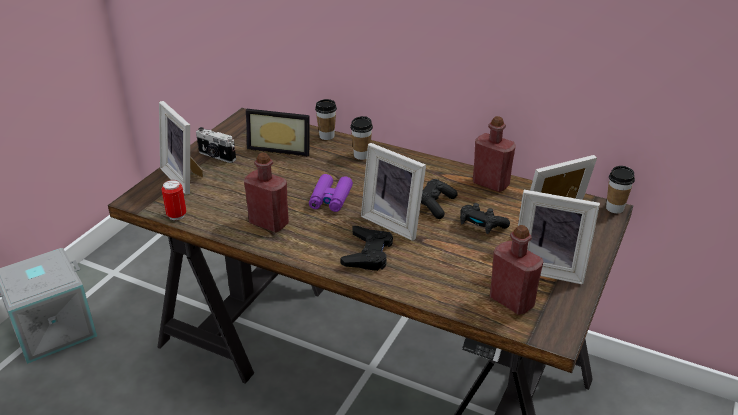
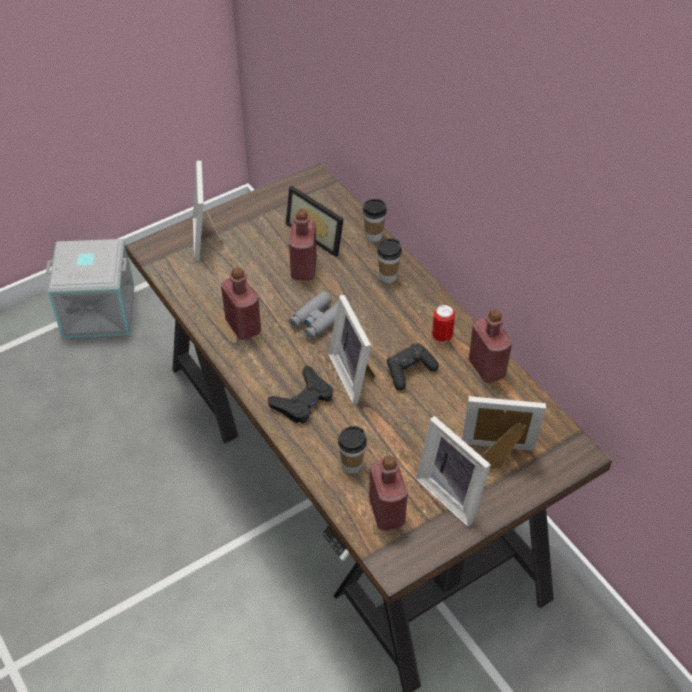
camera: 30 degrees right, 15 degrees up
can [161,180,186,220] -> can moved to [432,304,455,343]
camera [196,127,236,163] -> none
purple binoculars [309,174,353,212] -> grey binoculars [289,291,338,340]
black game controller [460,203,510,234] -> none
cup [606,166,635,213] -> cup moved to [338,426,367,474]
none -> red bottle [289,209,317,281]

